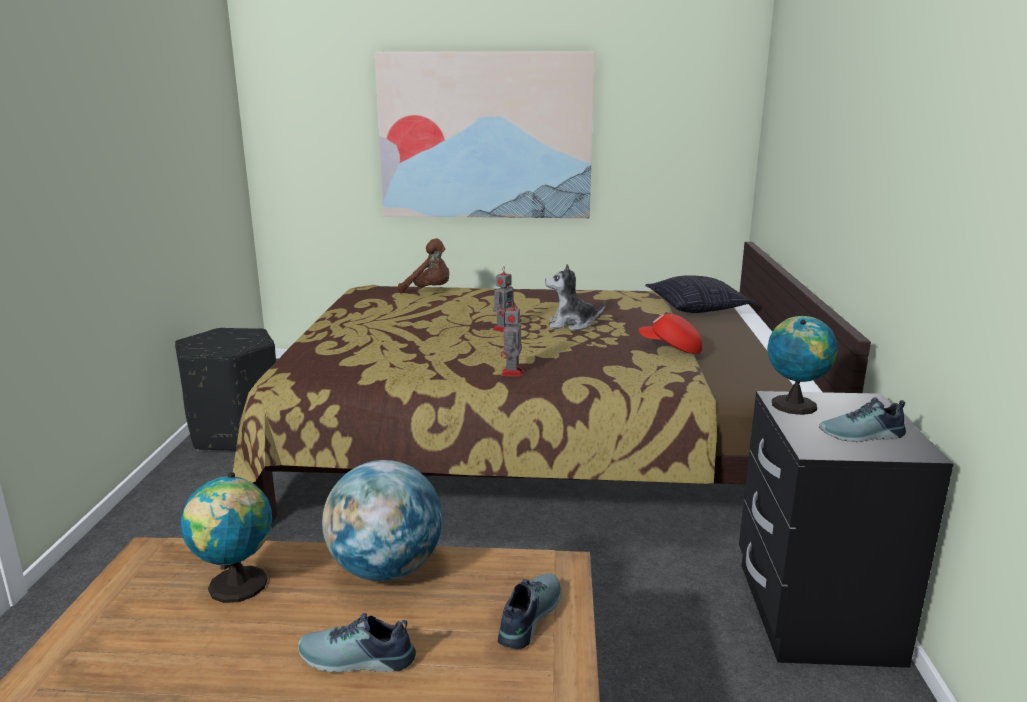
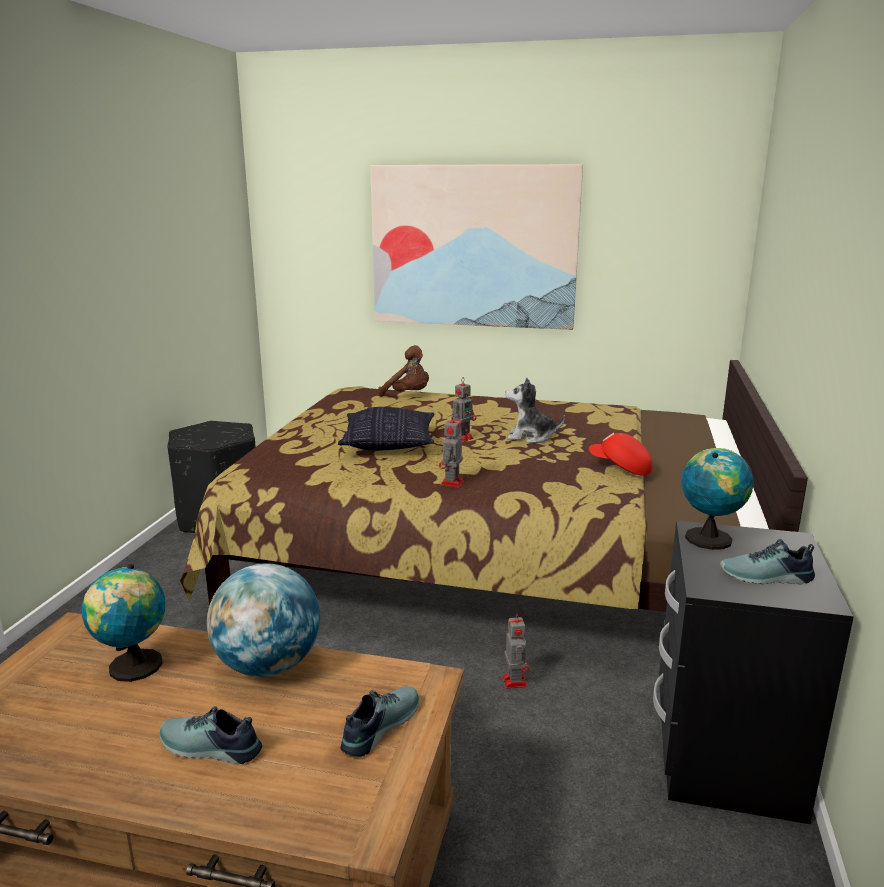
camera: 10 degrees right, 0 degrees up
pillow [645,275,755,313] -> pillow moved to [338,407,434,451]
none -> toy robot [502,612,529,689]

